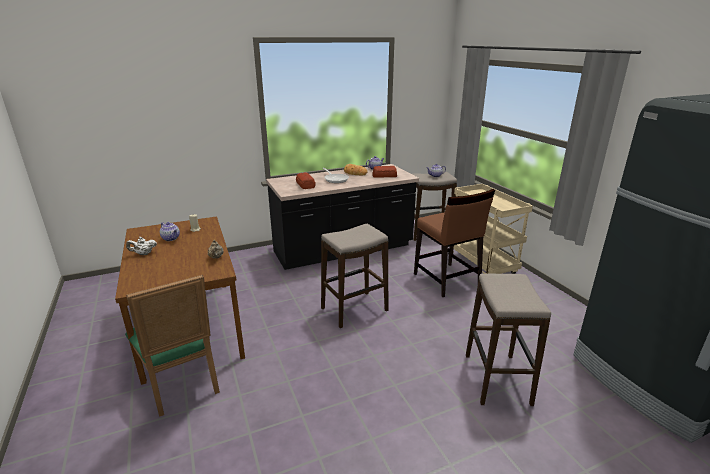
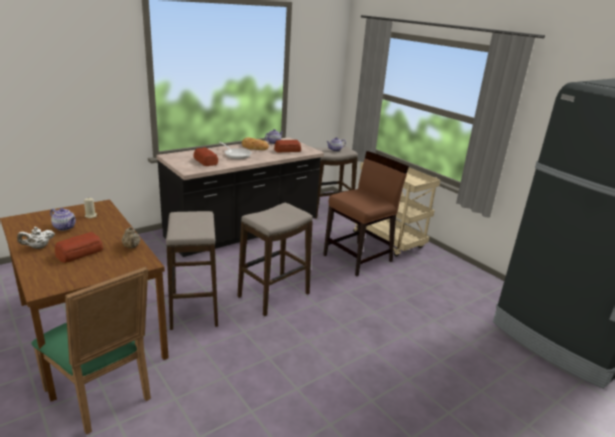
camera: 15 degrees left, 0 degrees up
brown chair [414,189,495,297] -> brown chair turned 90 degrees counterclockwise [323,151,409,276]
stool [466,274,551,406] -> stool moved to [166,211,218,330]
none -> bread [55,232,103,263]

